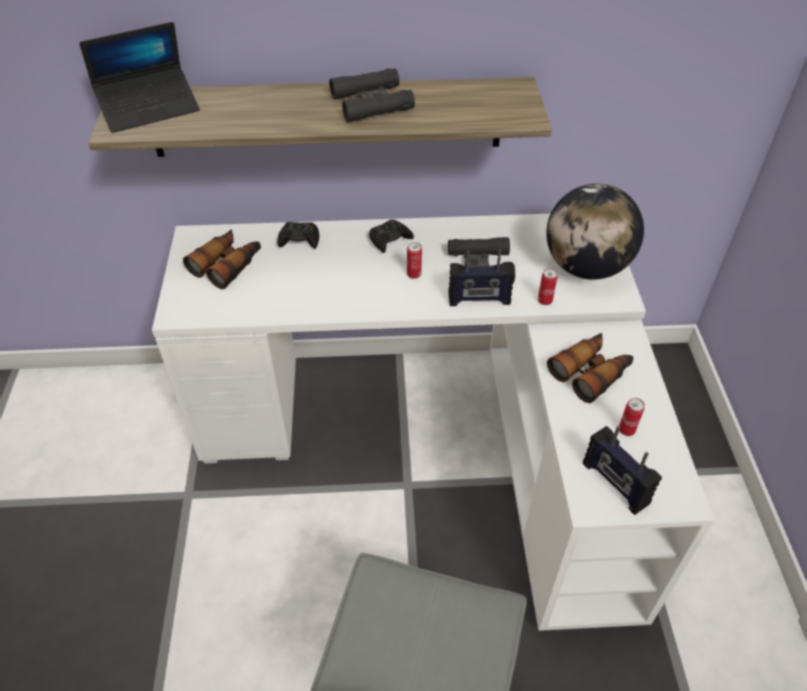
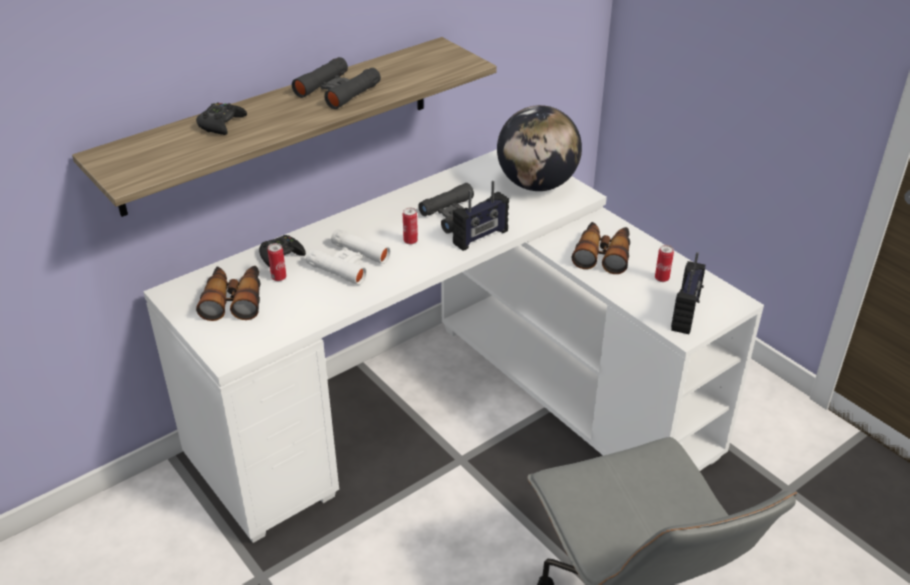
camera: 35 degrees left, 10 degrees down
laptop [79,22,200,133] -> none
black game controller [369,219,414,253] -> black game controller moved to [196,103,247,135]
can [538,268,558,305] -> can moved to [268,243,286,281]
radio [583,426,662,515] -> radio turned 90 degrees counterclockwise [671,252,705,334]
none -> white binoculars [306,229,391,285]

